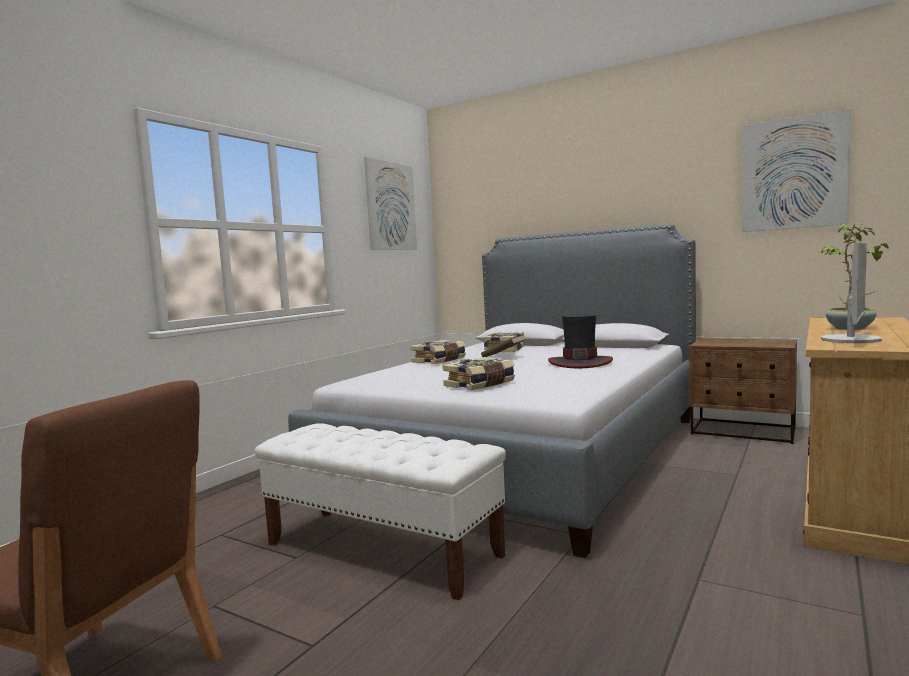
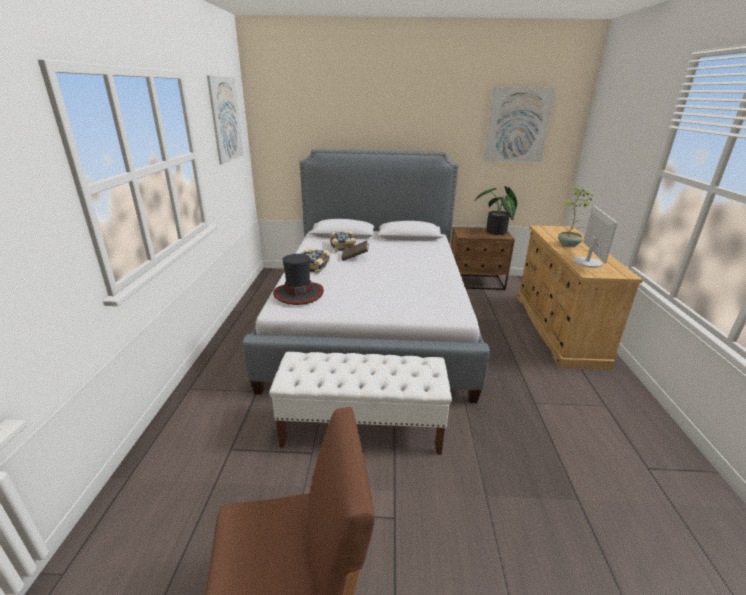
camera: 30 degrees left, 20 degrees up
book [442,357,515,390] -> none
hat [548,314,613,368] -> hat moved to [273,254,324,305]
none -> potted plant [475,186,517,235]

